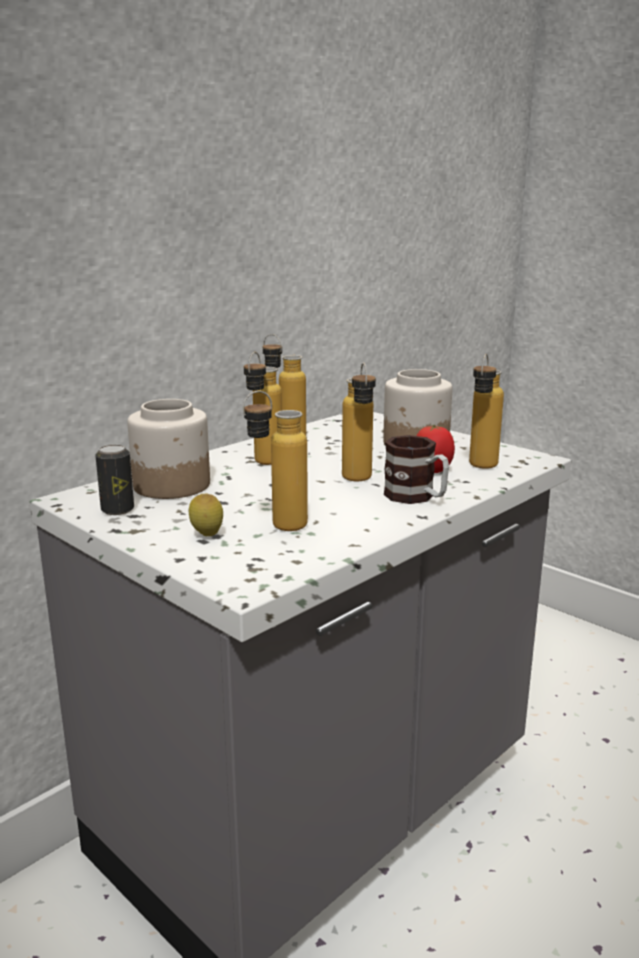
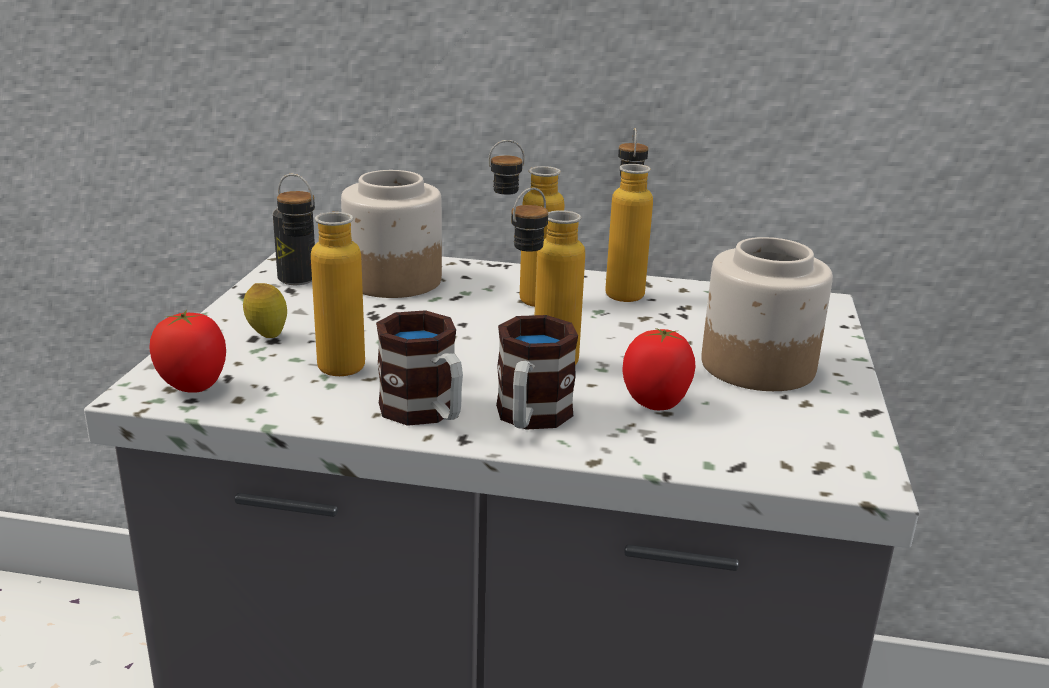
camera: 55 degrees right, 5 degrees up
bottle [469,354,504,469] -> none
none -> tomato [149,310,226,393]
none -> mug [376,310,463,426]

